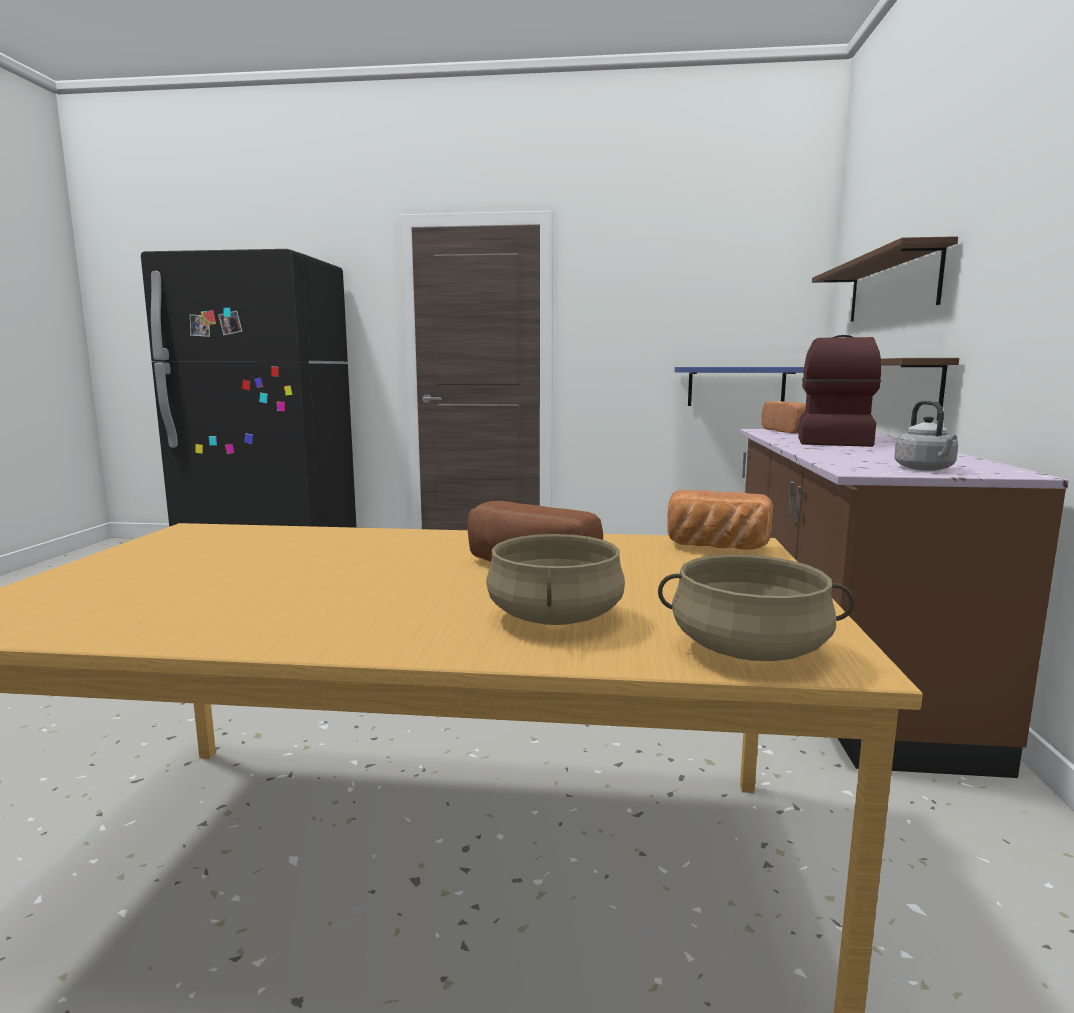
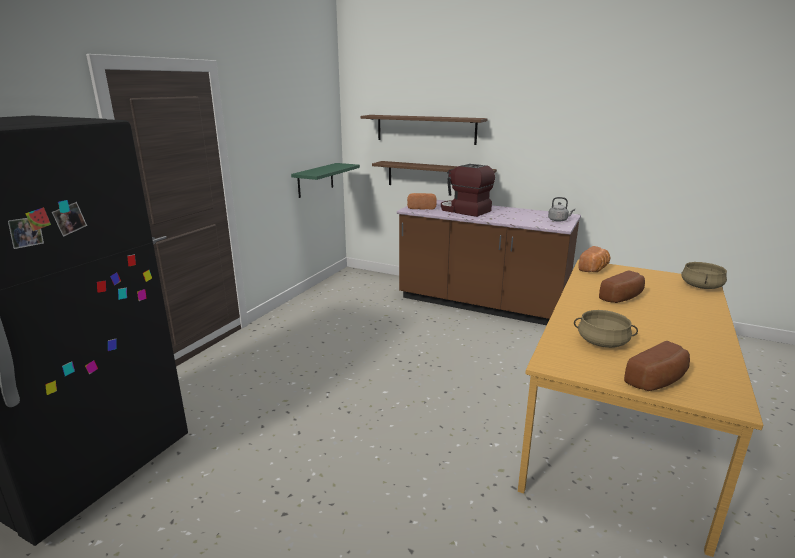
camera: 70 degrees left, 10 degrees up
beige cooking pot [486,534,625,625] -> beige cooking pot moved to [574,310,638,348]
blue shelf [675,367,804,406] -> green shelf [291,163,360,198]
none -> bread [624,341,690,391]

